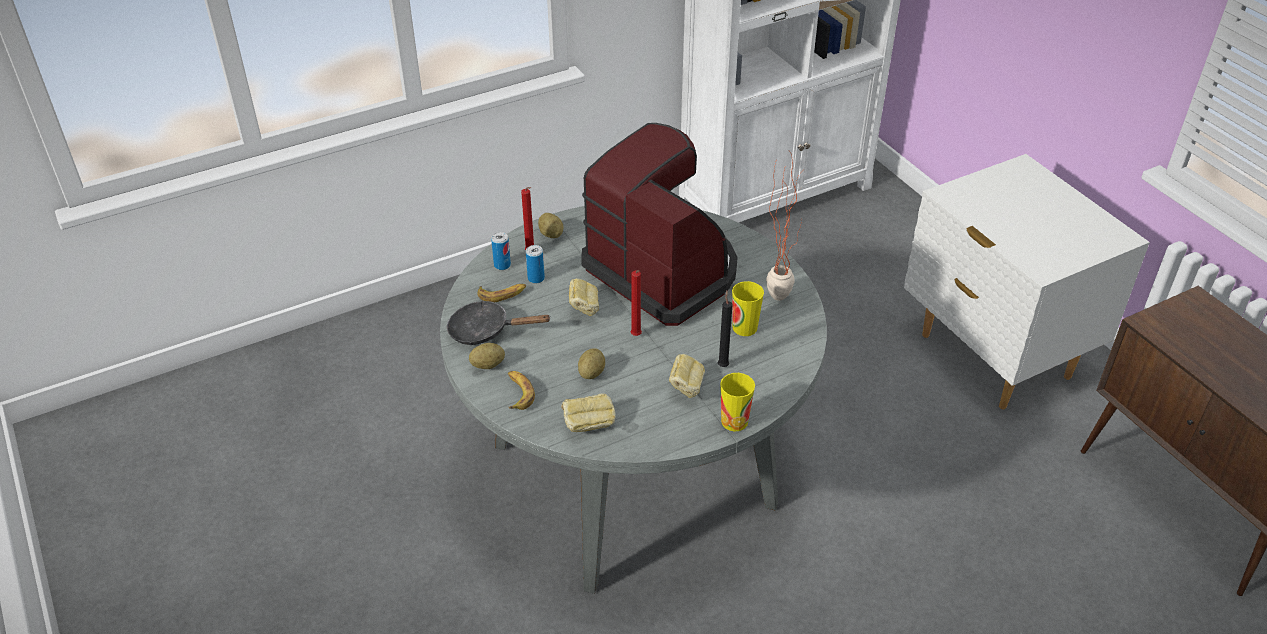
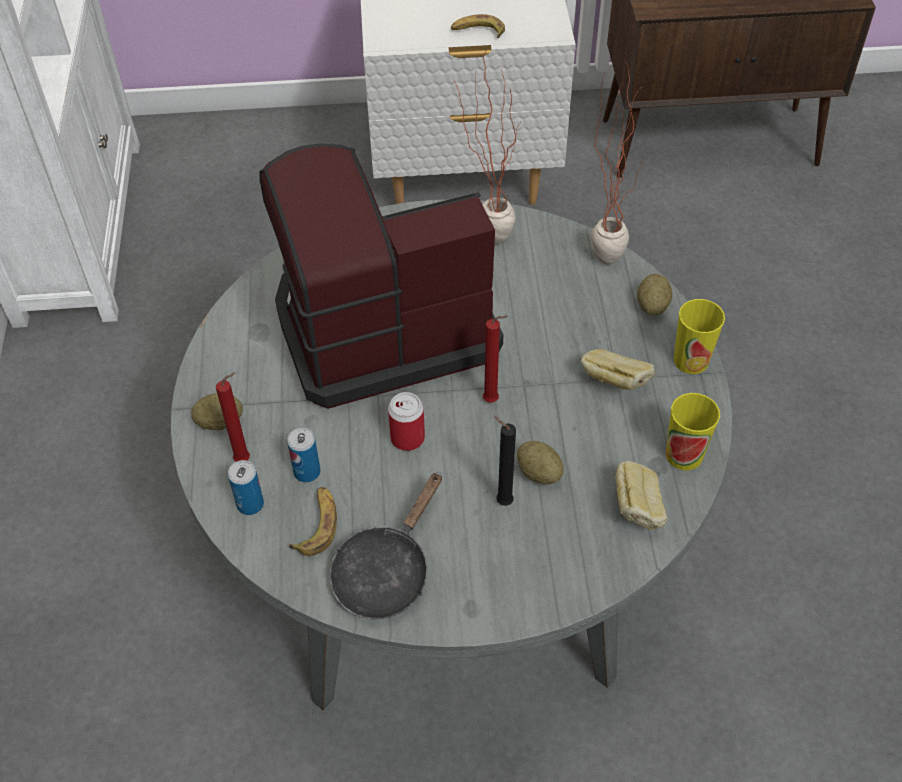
camera: 65 degrees left, 10 degrees up
potato [469,343,505,369] -> potato moved to [637,274,672,315]
banana [508,371,535,410] -> banana moved to [451,14,505,38]
bread [569,278,599,316] -> can [388,392,425,451]
black candle [718,290,733,367] -> black candle moved to [494,416,516,506]
cup [732,281,764,336] -> cup moved to [666,393,720,471]
none -> potted plant [591,63,643,264]

